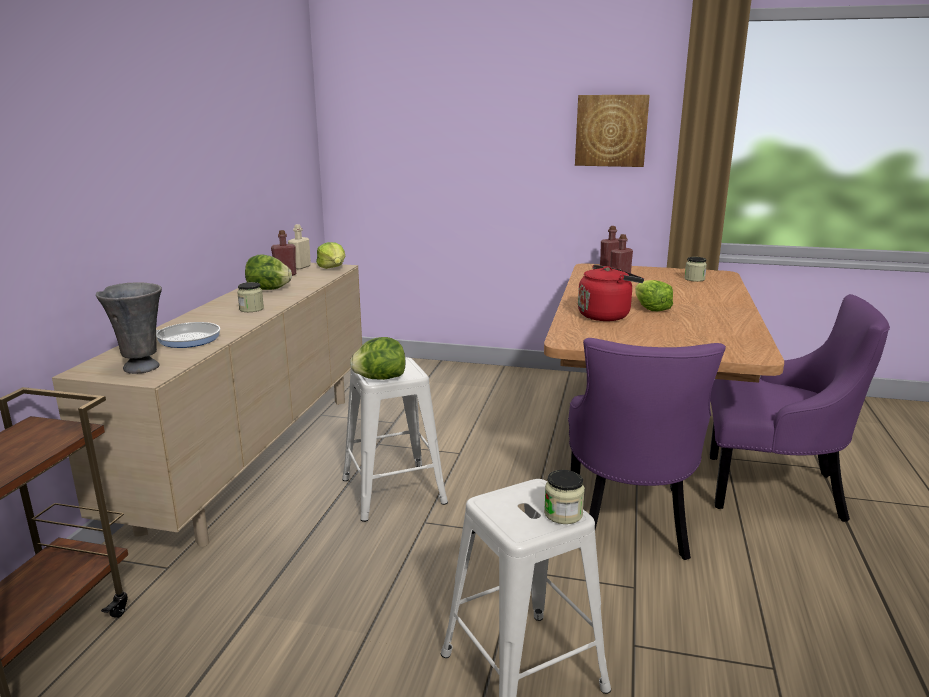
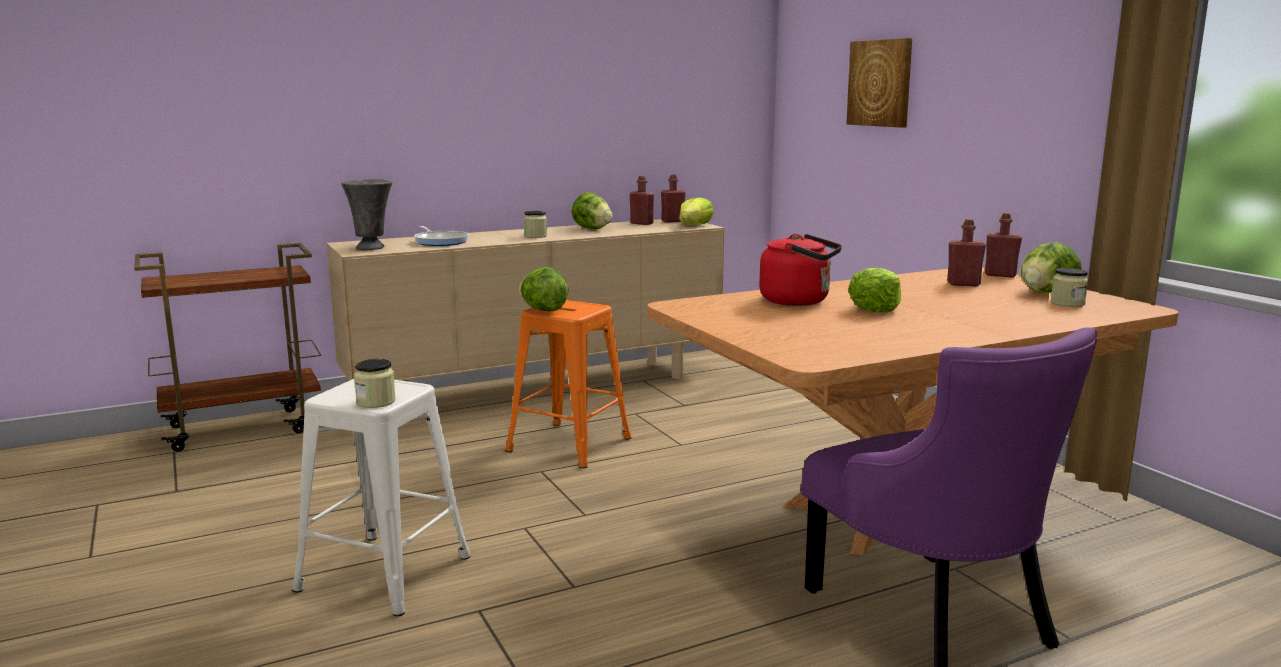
camera: 50 degrees right, 5 degrees down
beige bottle [288,224,311,270] -> red bottle [661,174,686,223]
white stool [342,357,448,522] -> orange stool [505,300,632,469]
purple chair [568,338,726,560] -> none
picture [575,95,650,167] -> picture moved to [846,38,912,128]
none -> lettuce [1021,242,1082,293]

